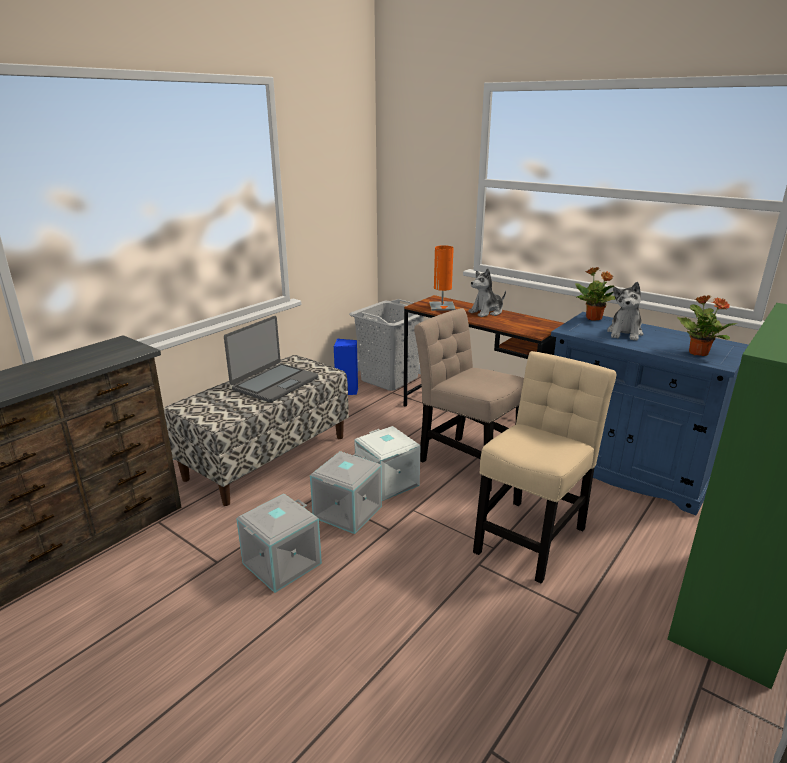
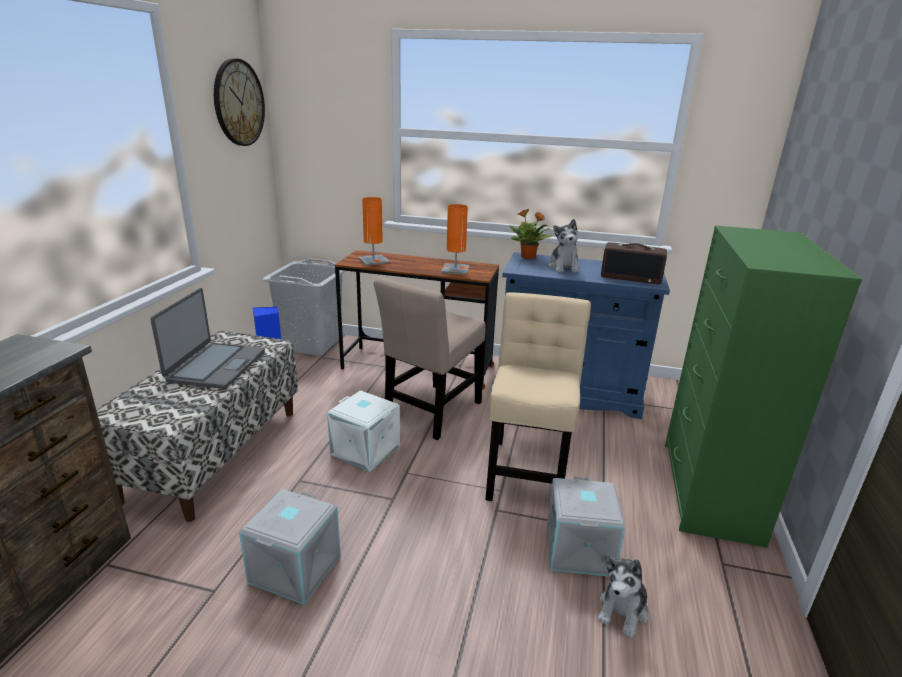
camera: 25 degrees left, 0 degrees up
grey storage box [310,451,382,534] -> grey storage box moved to [547,476,625,576]
beige chair [414,308,524,491] -> beige chair turned 75 degrees counterclockwise [374,277,486,440]
plush toy [468,268,506,317] -> plush toy moved to [597,555,649,638]
potted plant [677,295,737,356] -> radio [601,242,667,284]
none -> wall clock [214,58,265,146]
none -> orange table lamp [441,204,469,275]

